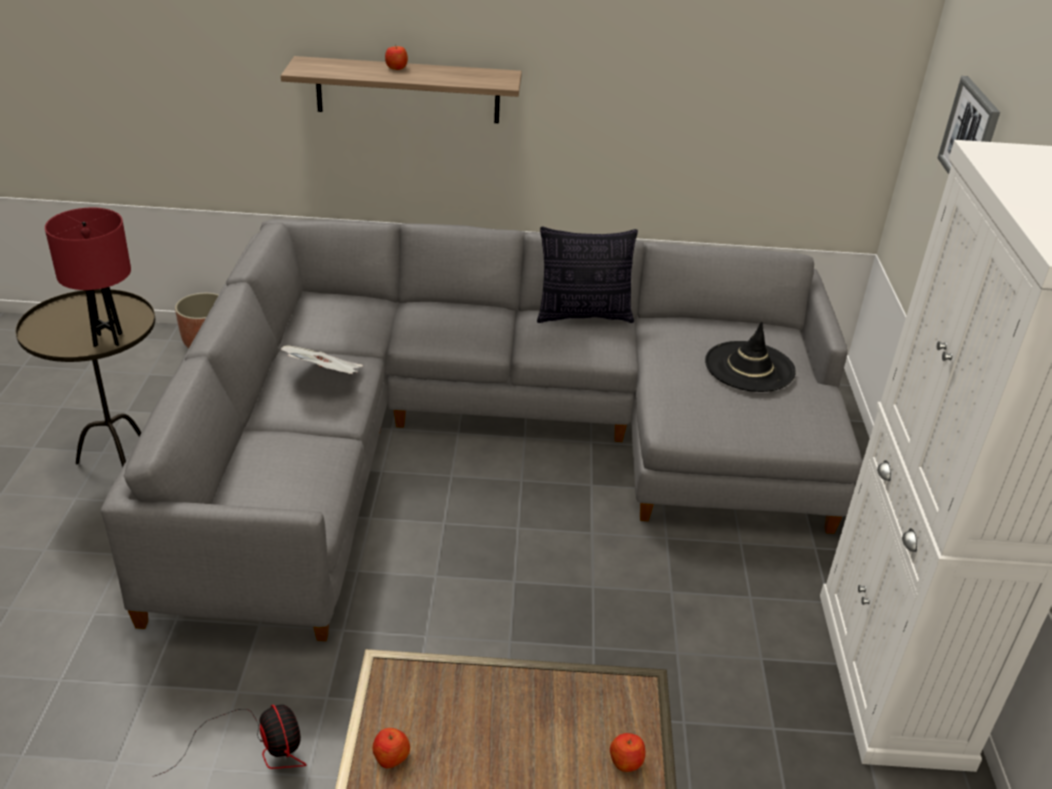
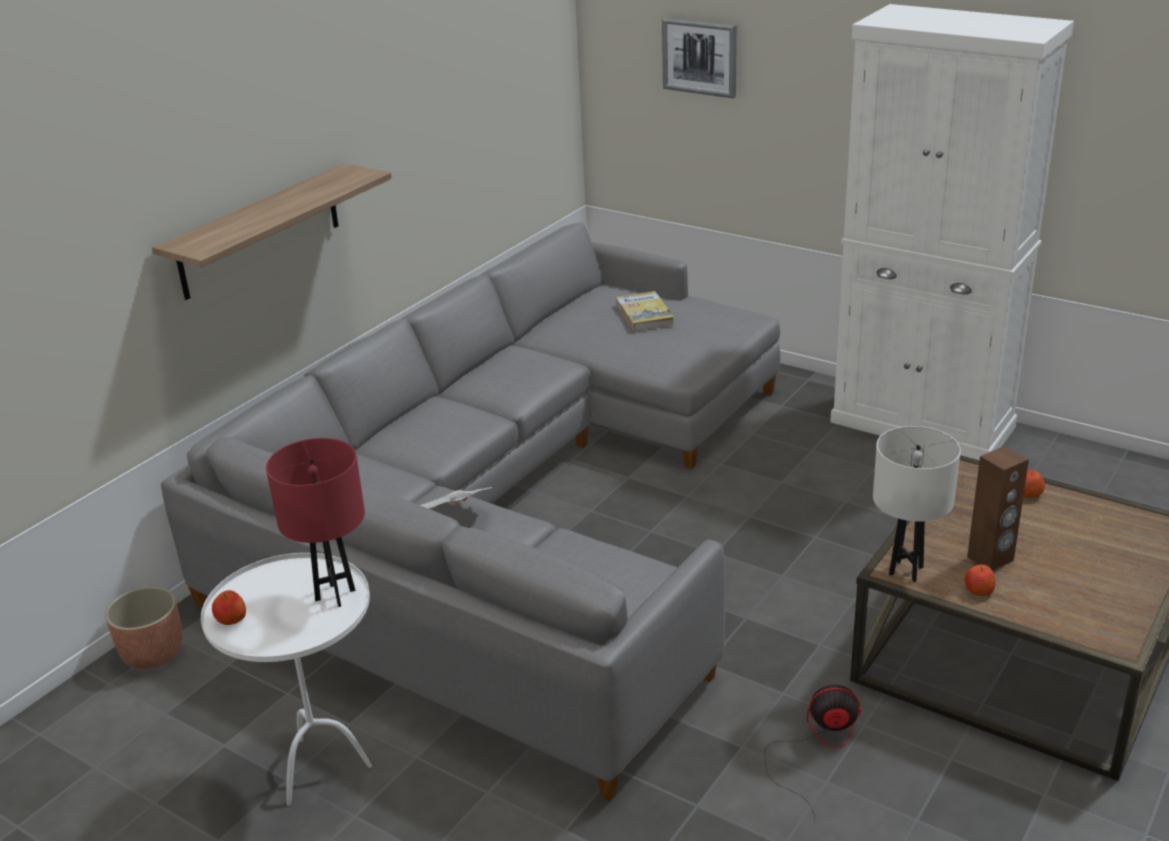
camera: 55 degrees left, 5 degrees down
brown side table [16,289,155,467] -> white side table [201,553,372,806]
apple [385,44,408,70] -> apple moved to [212,590,246,625]
pillow [537,227,638,323] -> none
black hat [705,322,796,392] -> book [616,291,674,331]
none -> white table lamp [873,426,961,582]
none -> brown speaker [967,446,1029,571]

